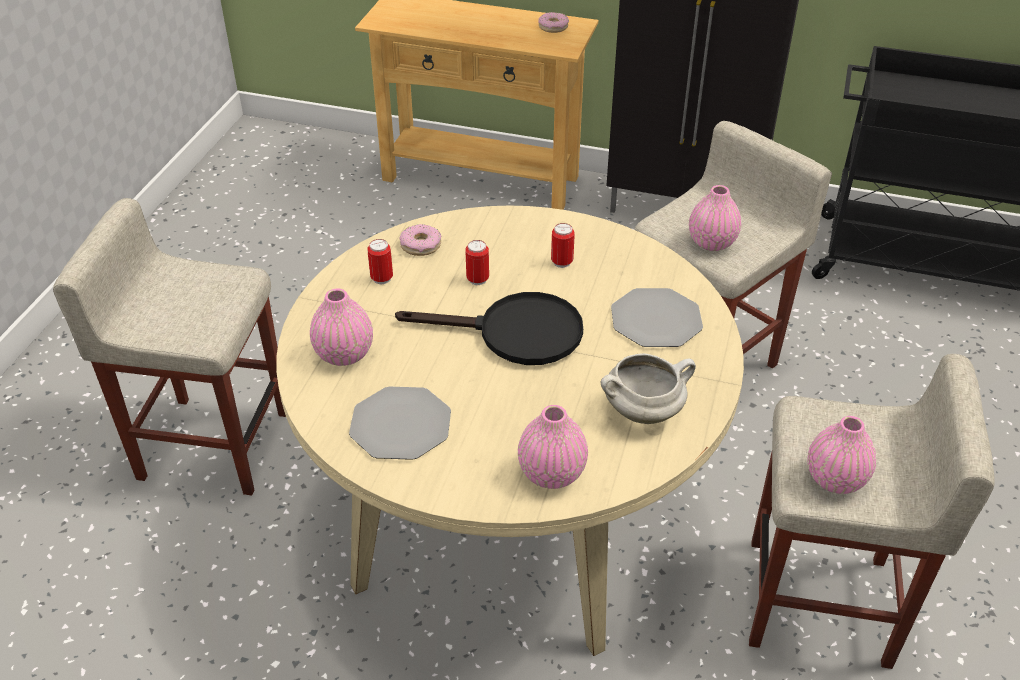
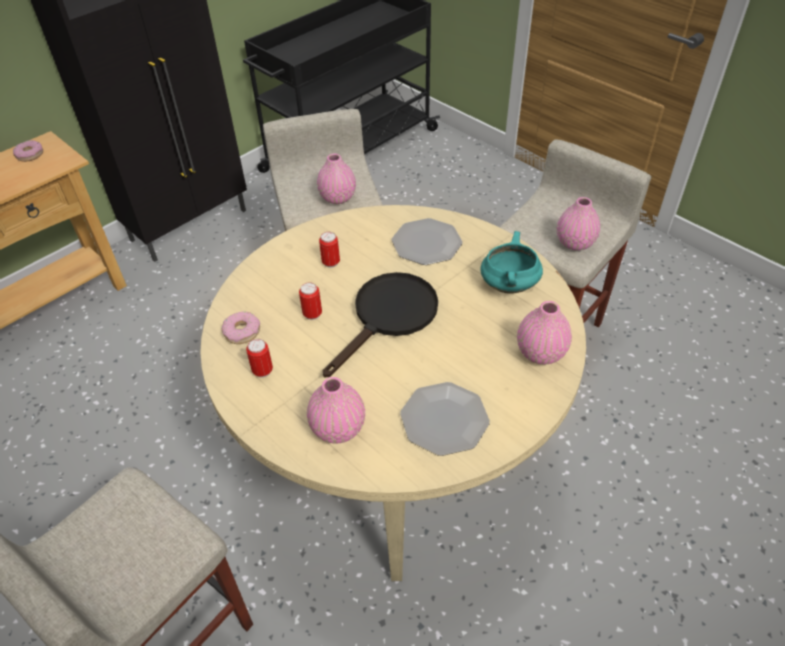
camera: 60 degrees left, 5 degrees up
white cooking pot [600,353,696,424] -> turquoise cooking pot [481,231,543,294]

